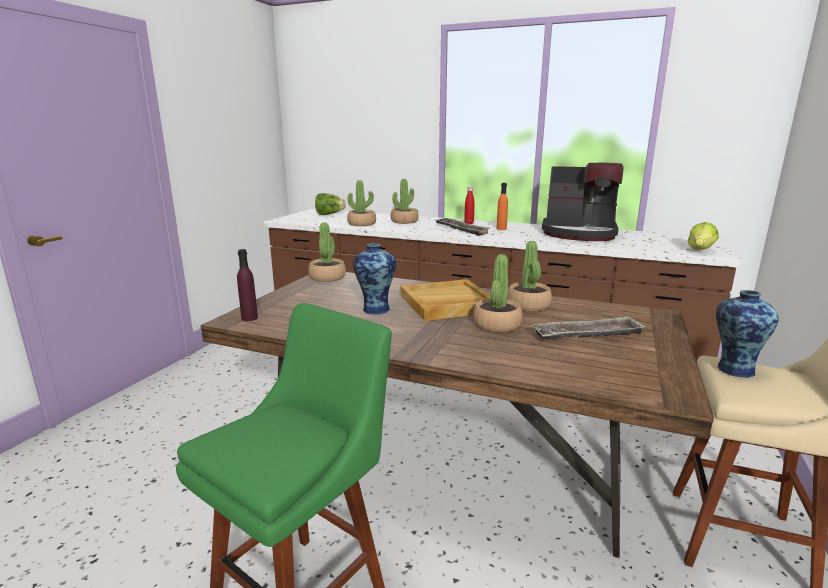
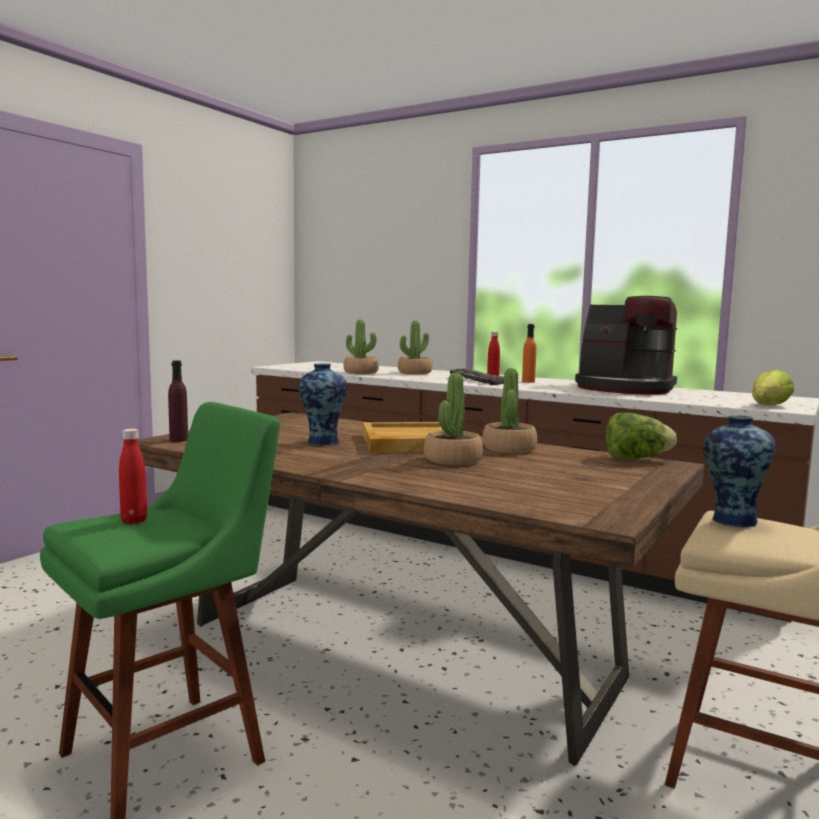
camera: 10 degrees right, 10 degrees down
potted plant [308,222,346,282] -> none
lettuce [315,193,346,215] -> lettuce moved to [606,413,677,460]
tray [531,316,646,339] -> none
none -> red bottle [119,429,147,524]

